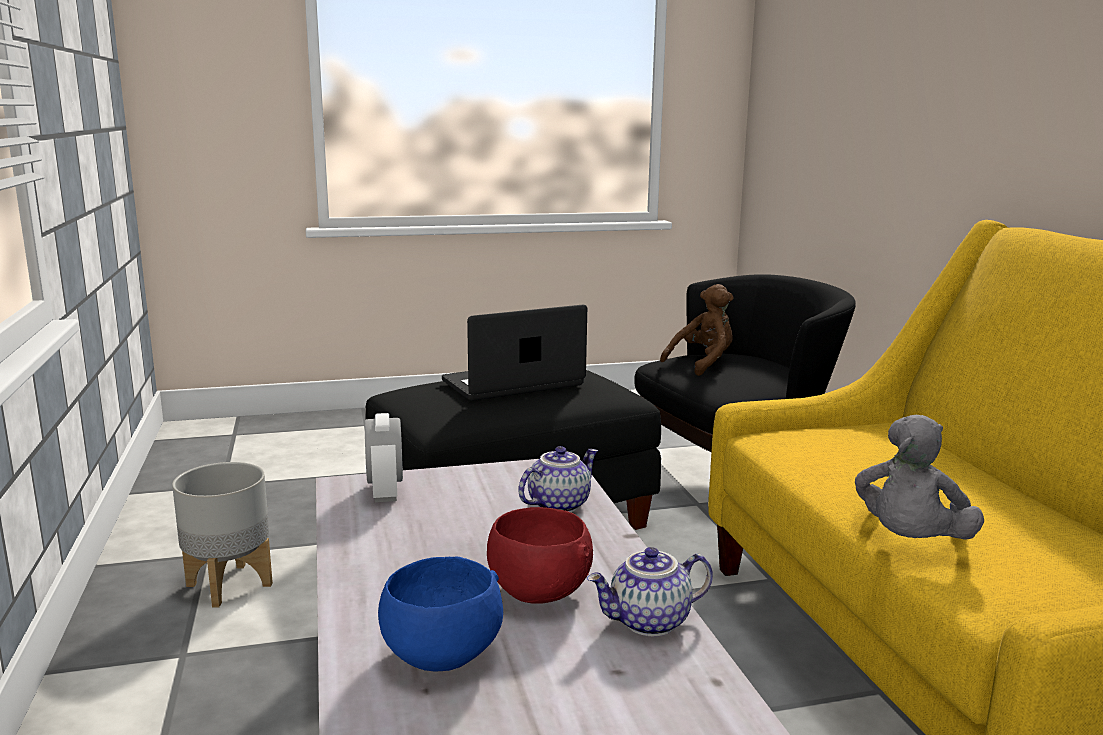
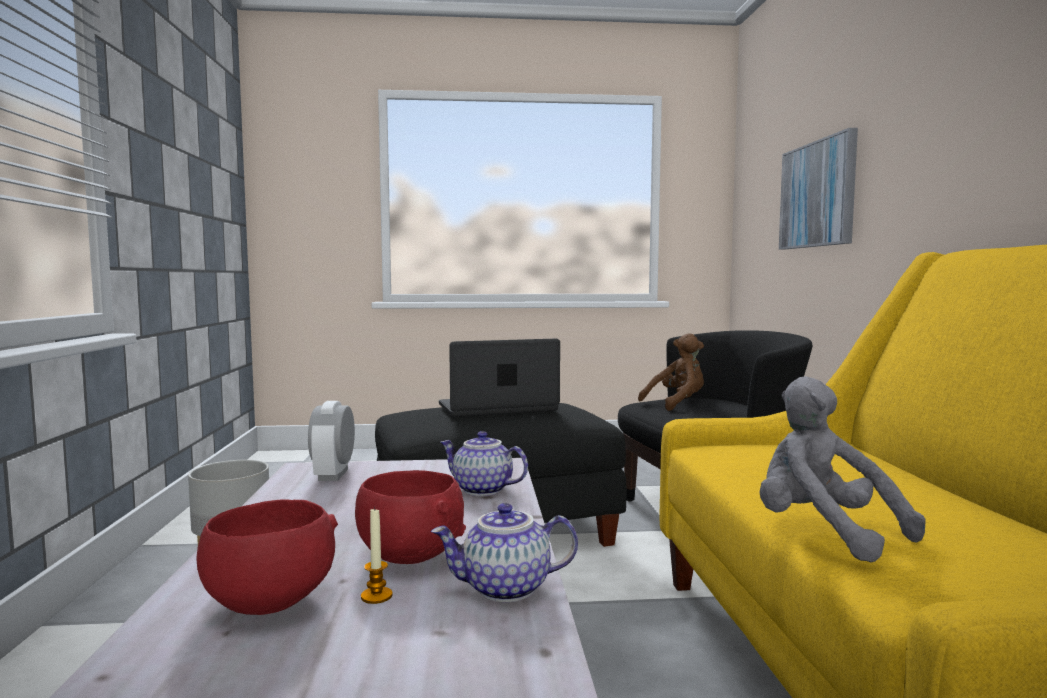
camera: 10 degrees right, 10 degrees down
blue bowl [378,557,503,672] -> red bowl [197,499,338,615]
teapot [518,446,598,512] -> teapot turned 120 degrees counterclockwise [440,431,528,496]
grey plush toy [855,415,984,539] -> grey plush toy turned 105 degrees clockwise [760,376,926,562]
none -> candle [361,507,393,604]
none -> picture [779,128,858,249]

